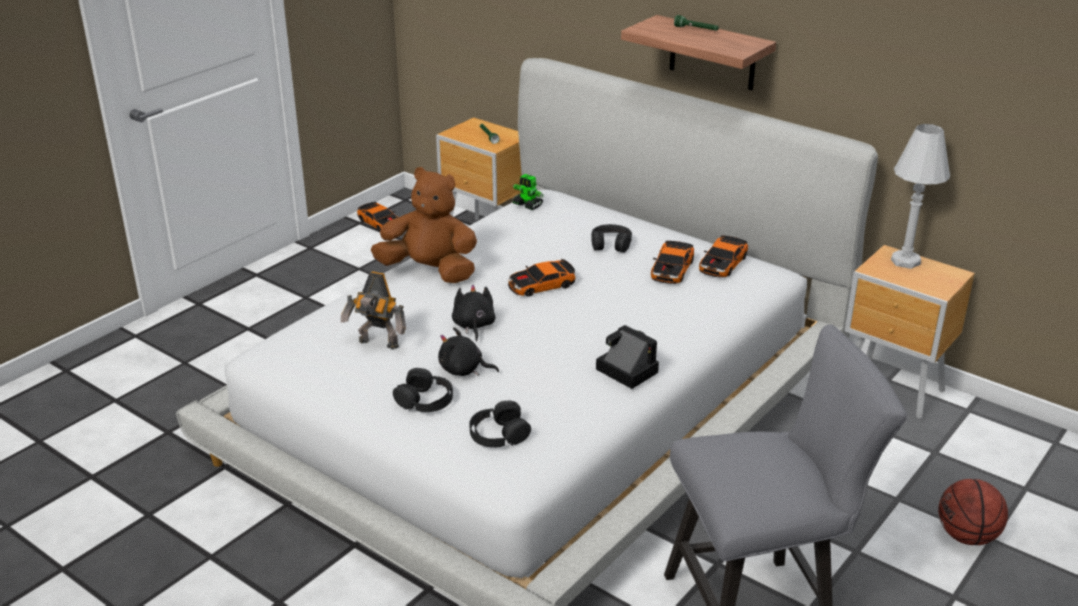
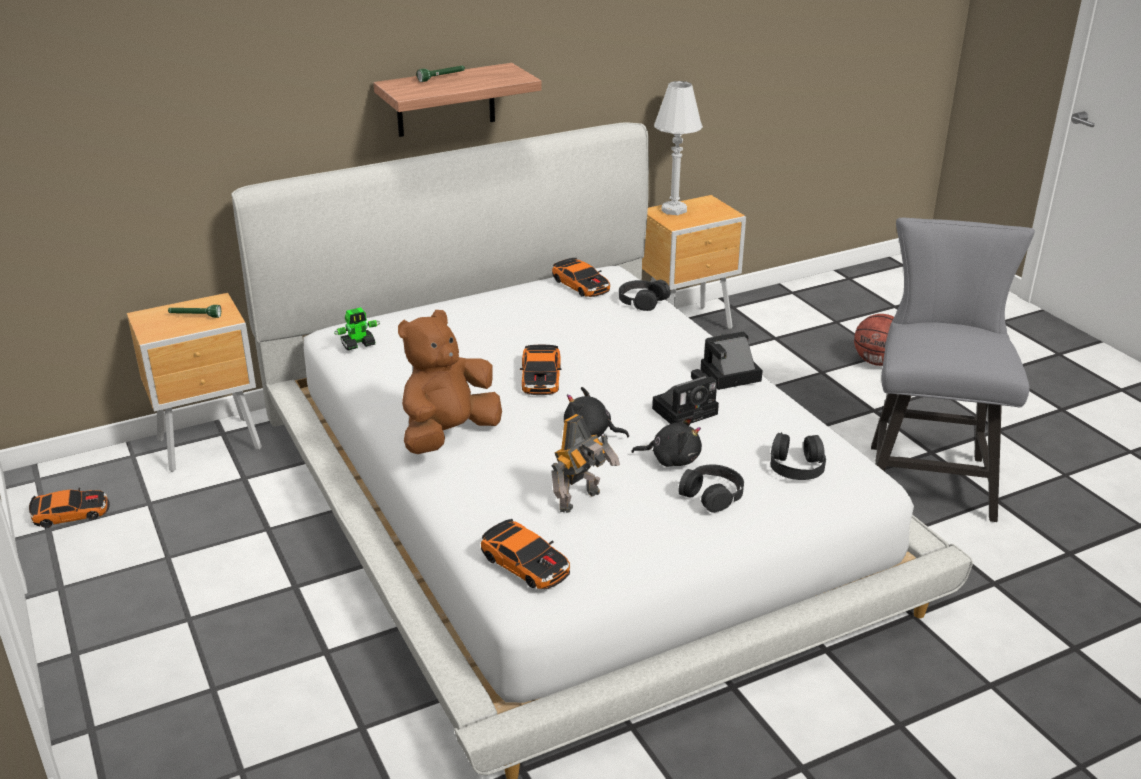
camera: 65 degrees left, 0 degrees up
black plush toy [438,327,499,376] -> black plush toy turned 120 degrees counterclockwise [632,416,702,467]
black headphones [591,224,632,253] -> black headphones moved to [619,280,670,311]
toy car [651,241,694,284] -> toy car moved to [481,519,570,589]
none -> camera [652,369,719,424]

